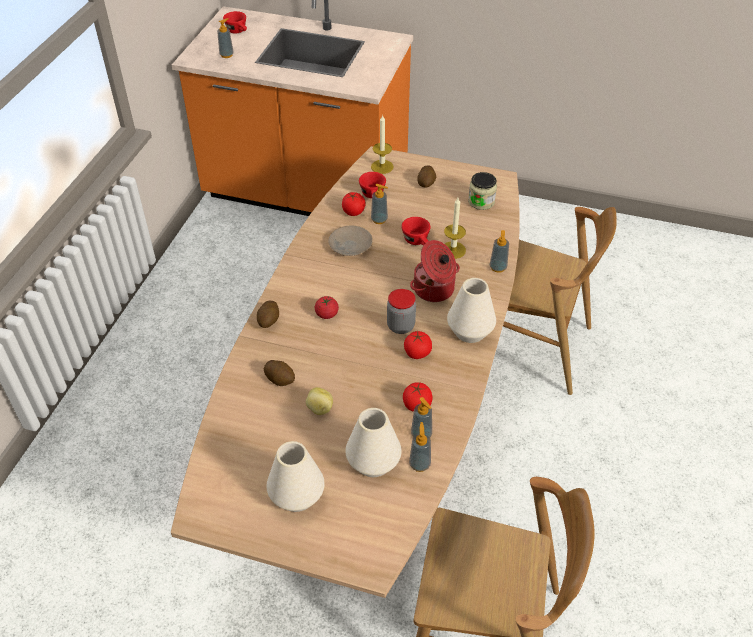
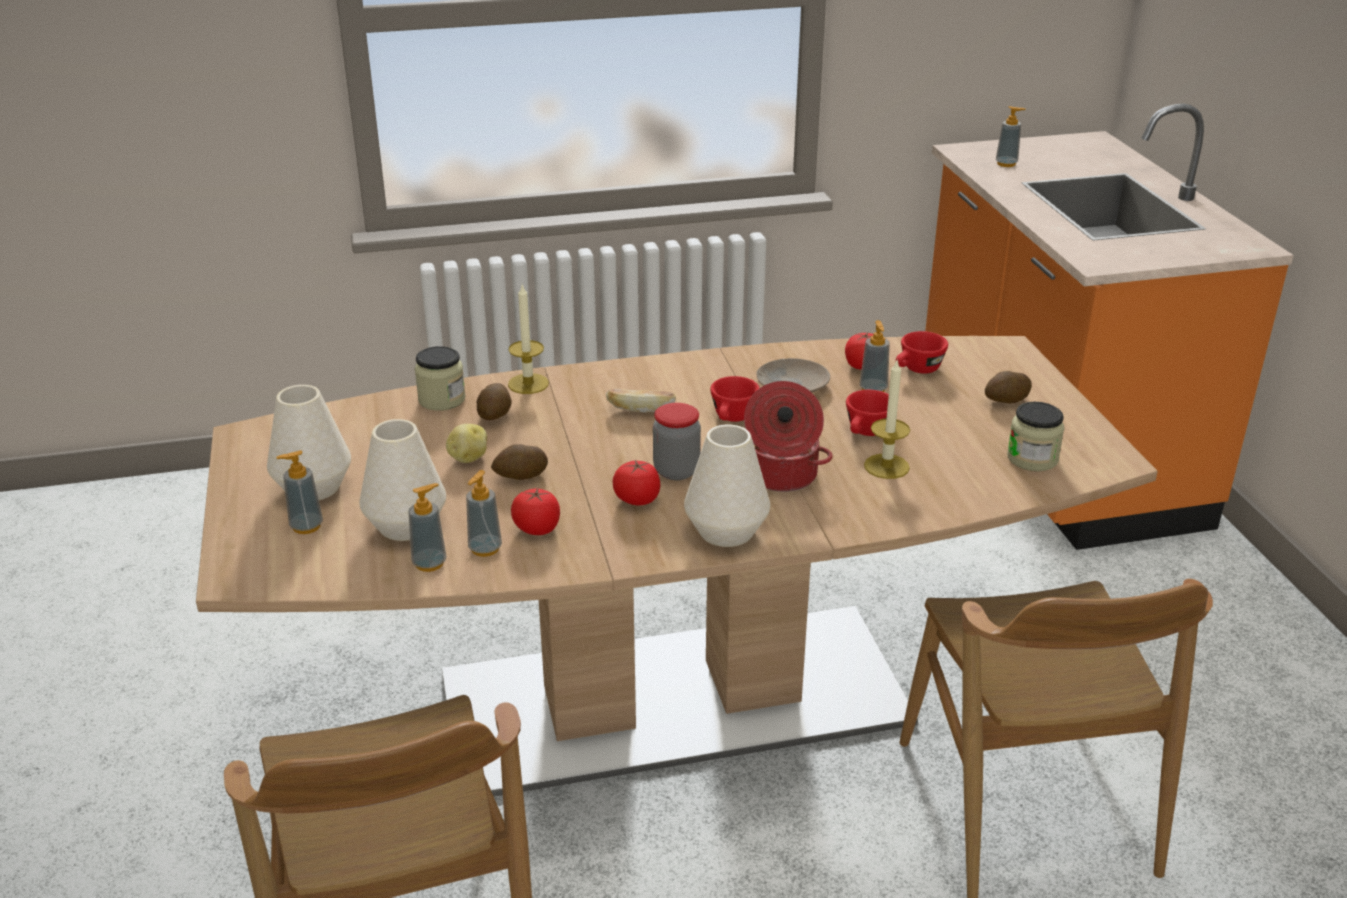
camera: 60 degrees right, 15 degrees down
red cup [223,11,247,33] -> red cup moved to [710,376,759,422]
potato [257,301,279,328] -> potato moved to [491,444,548,480]
tomato [315,296,339,319] -> bread [606,389,676,413]
candle [371,114,394,174] -> candle moved to [508,285,549,394]
soap dispenser [490,230,509,273] -> soap dispenser moved to [276,450,323,534]
none -> jar [415,346,466,411]

